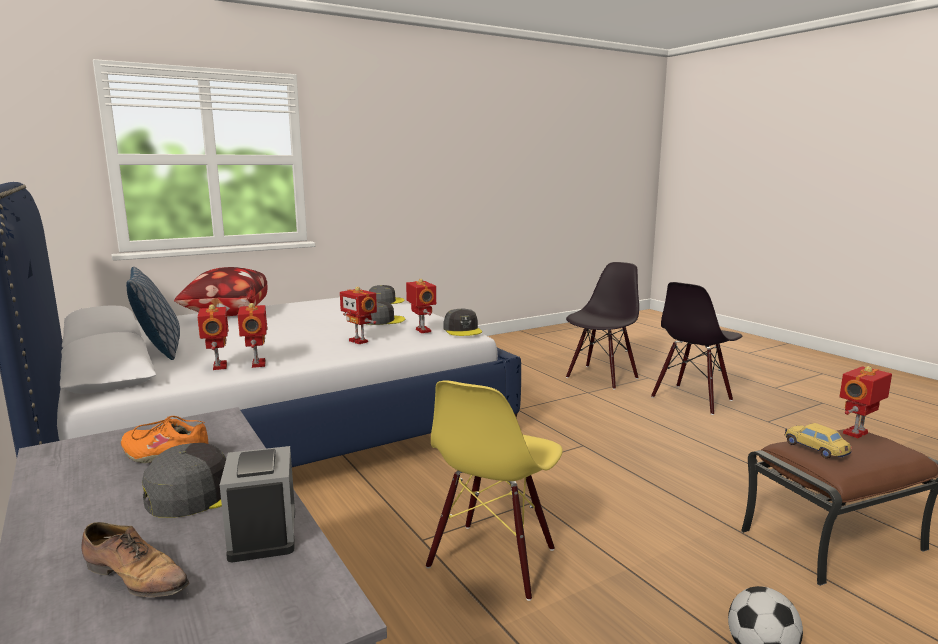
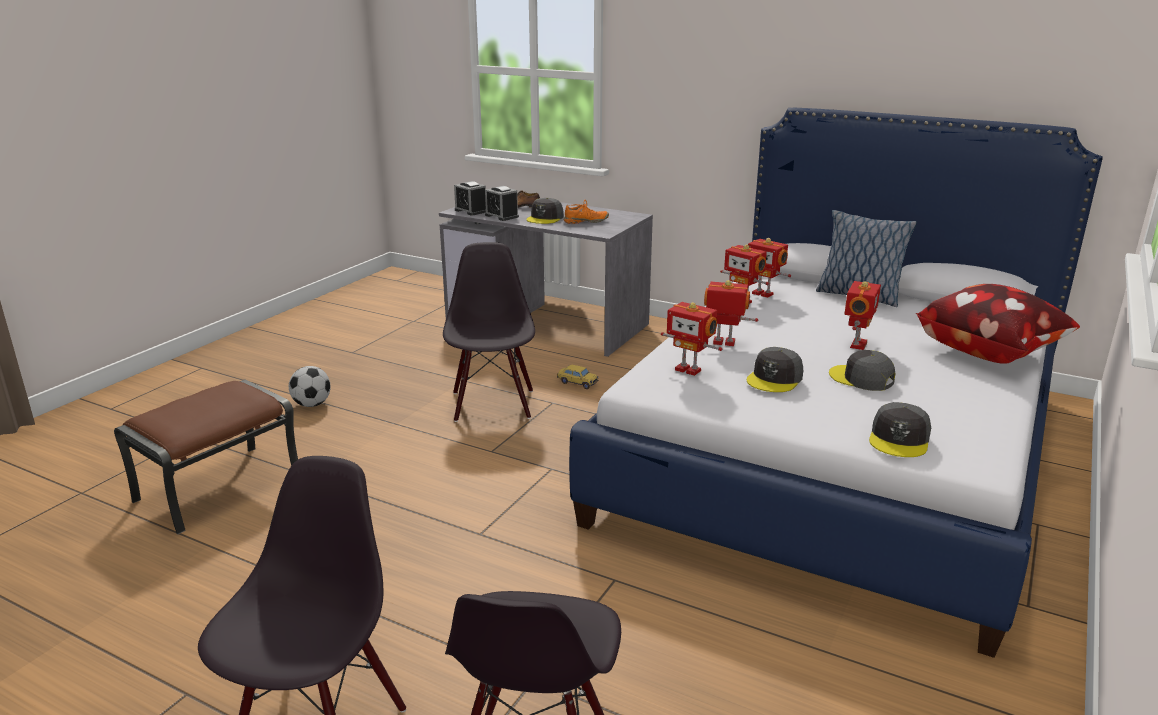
camera: 150 degrees right, 10 degrees up
yellow chair [426,381,563,601] -> black chair [443,242,535,422]
grey cap [443,309,482,336] -> grey cap moved to [829,350,895,391]
toy car [784,423,852,459] -> toy car moved to [557,364,598,389]
toy robot [839,366,892,438] -> toy robot moved to [845,281,881,350]
none -> alarm clock [454,181,486,216]

